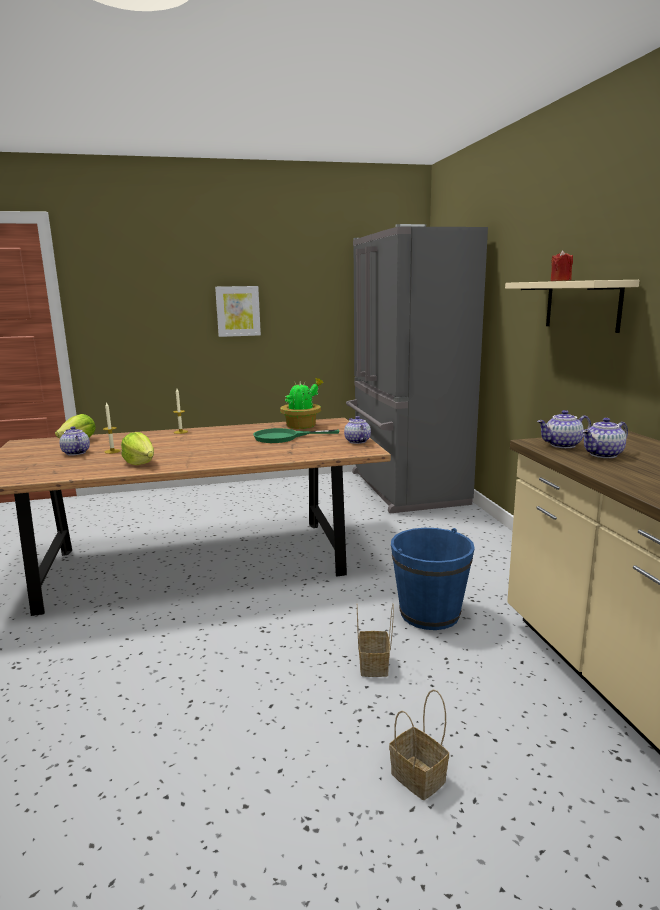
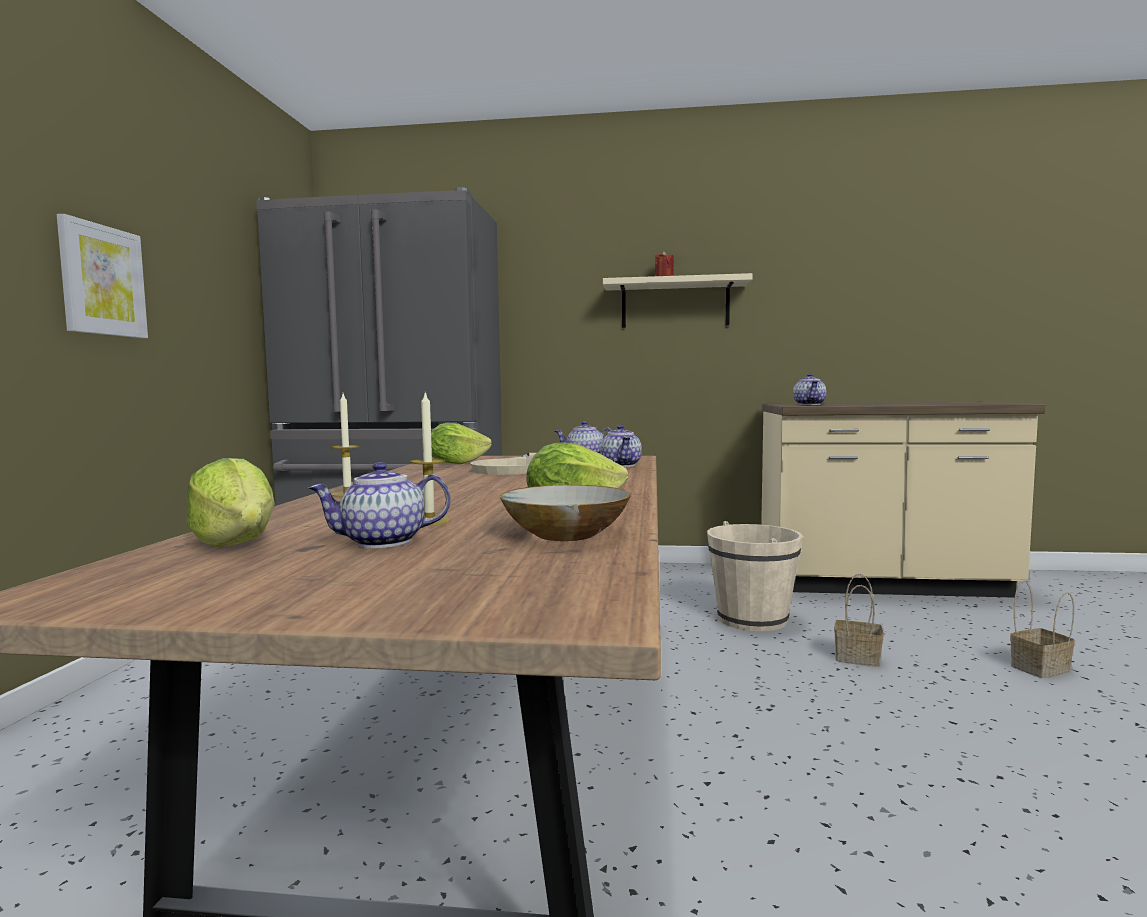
camera: 70 degrees left, 10 degrees down
green frying pan [253,428,340,443] -> beige frying pan [470,453,536,475]
potted plant [280,378,323,429] -> lettuce [431,423,492,464]
blue bucket [391,528,475,630] -> beige bucket [707,521,803,631]
teapot [582,418,628,458] -> teapot moved to [600,425,642,467]
none -> bowl [500,485,631,541]

